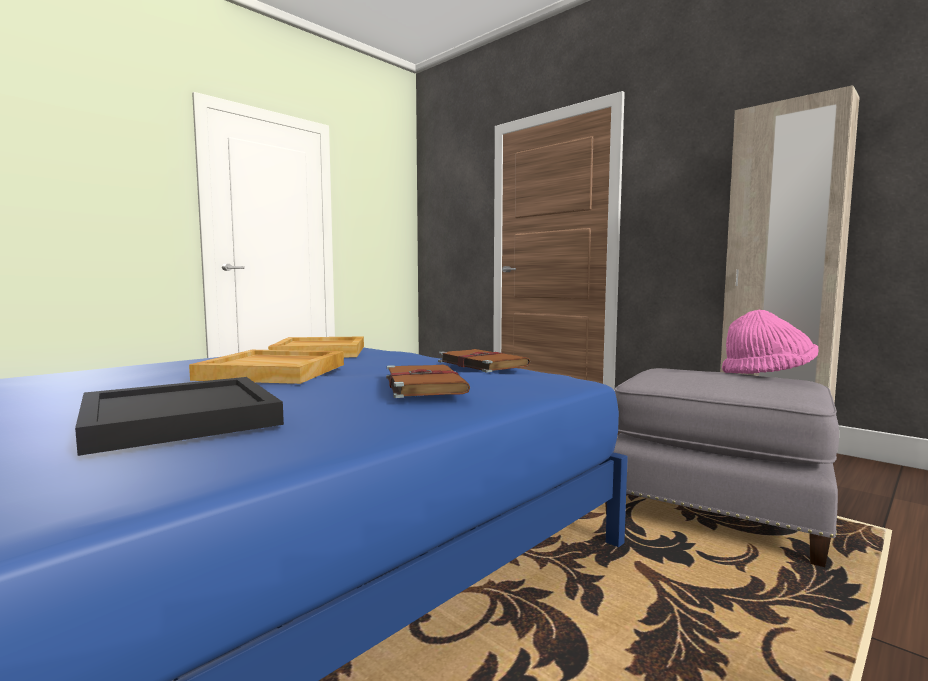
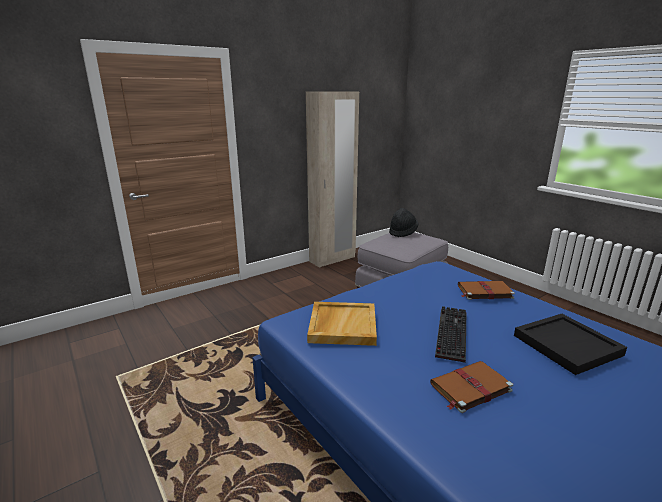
camera: 80 degrees left, 15 degrees up
beige tray [189,350,344,384] -> keyboard [435,306,466,363]
brown book [438,349,530,372] -> brown book moved to [430,361,513,413]
pink hat [722,310,818,374] -> black hat [389,208,419,237]

